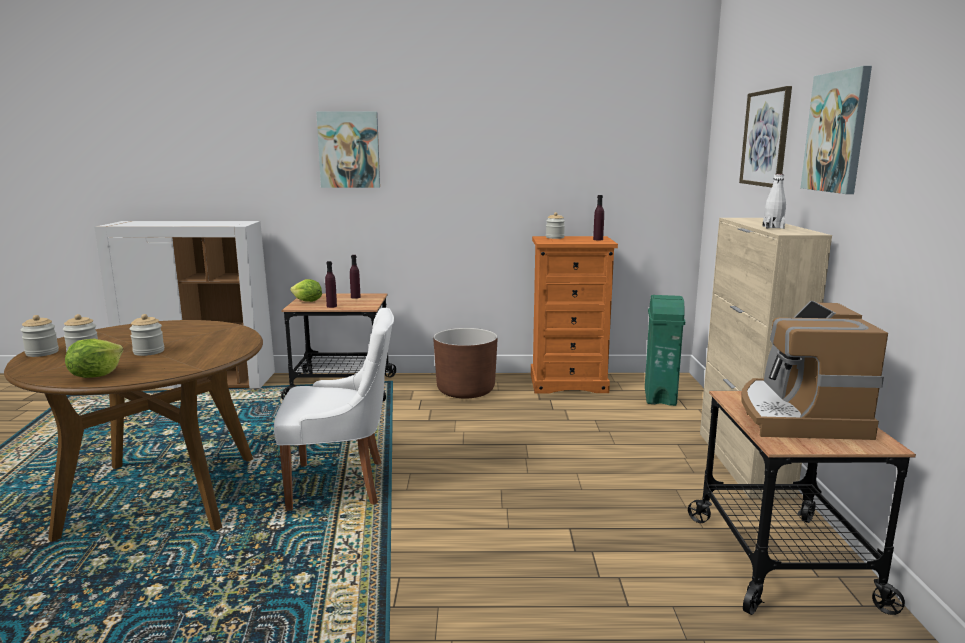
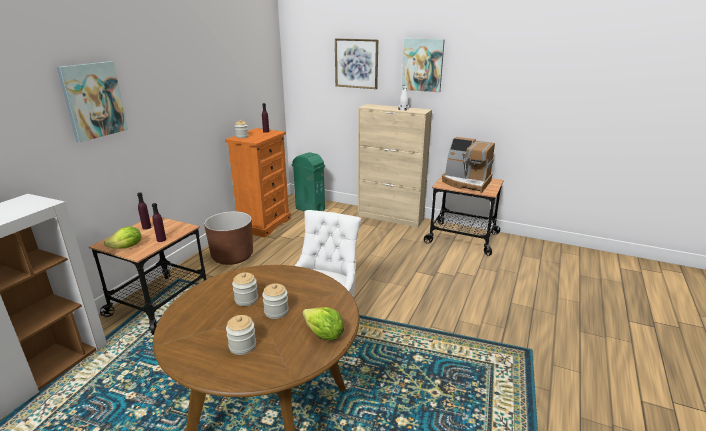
camera: 65 degrees left, 10 degrees up
jar [21,315,59,357] -> jar moved to [232,272,258,306]

